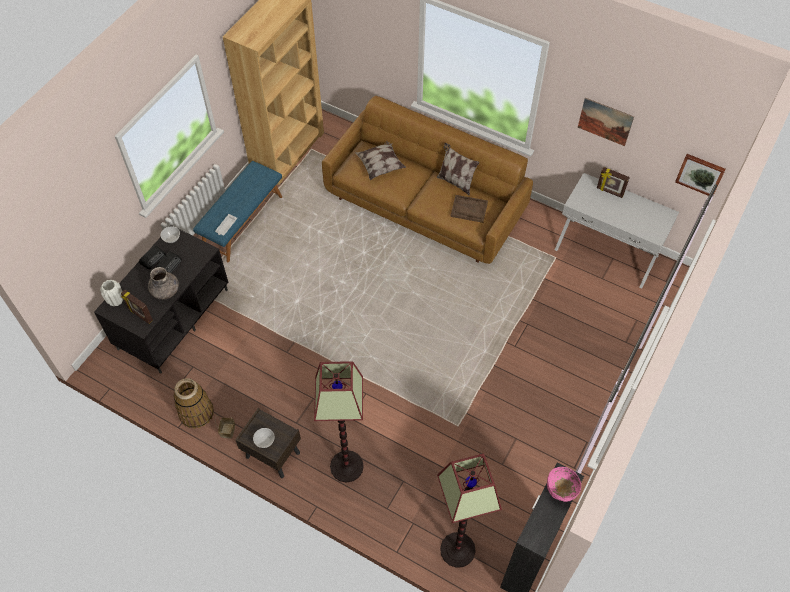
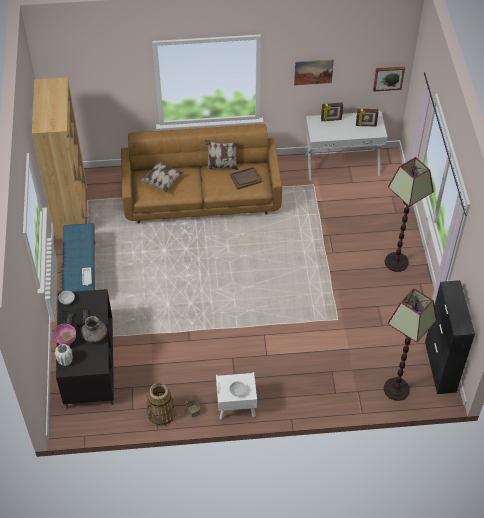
camera: 35 degrees left, 5 degrees down
picture frame [121,290,153,324] -> picture frame moved to [356,109,379,127]
brown nightstand [235,408,301,478] -> white nightstand [216,372,257,420]
floor lamp [314,361,364,483] -> floor lamp moved to [385,157,434,272]
pink bowl [547,467,581,502] -> pink bowl moved to [53,324,76,346]

